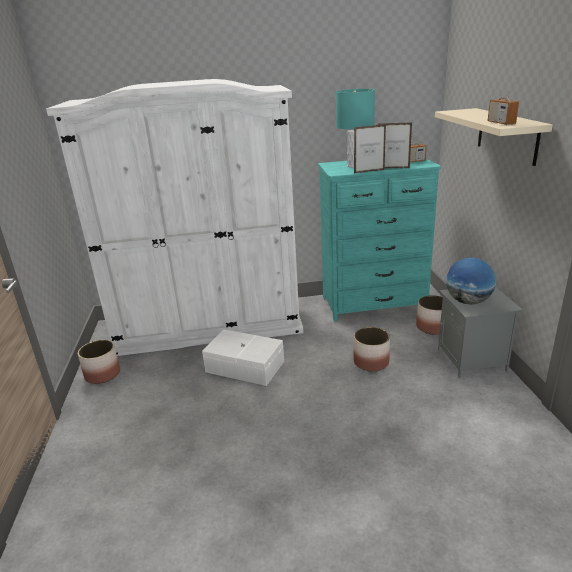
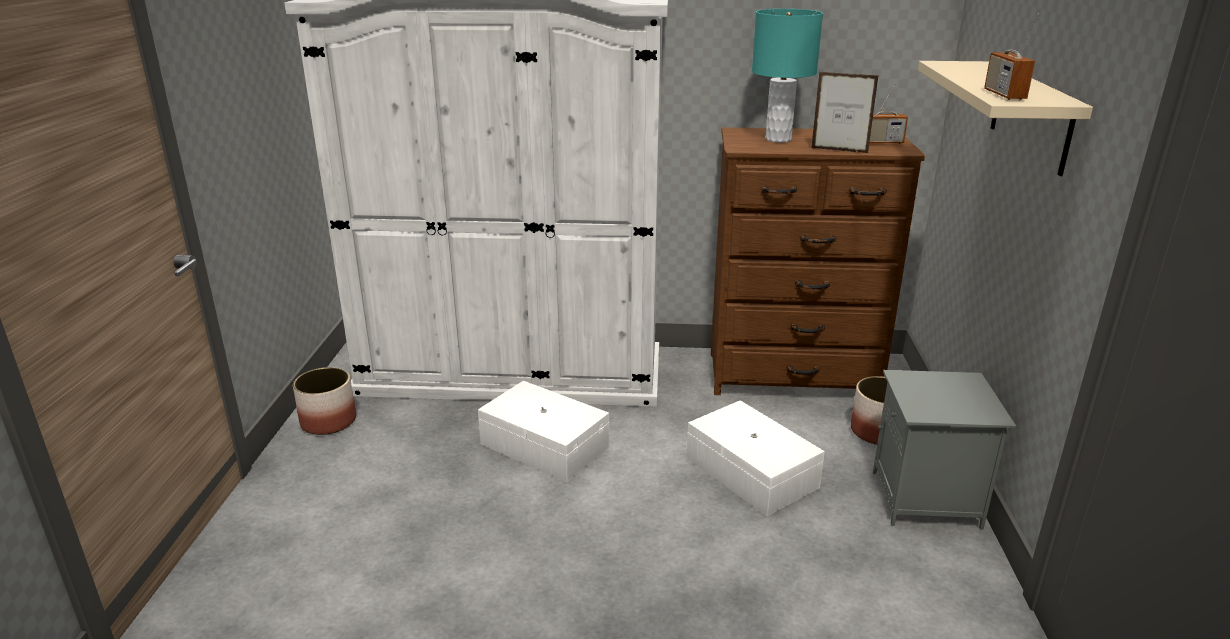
camera: 10 degrees right, 0 degrees up
turquoise dresser [318,159,441,321] -> brown dresser [711,127,925,395]
planter [353,327,390,371] -> white storage box [686,400,825,516]
picture frame [354,124,386,174] -> none
globe [446,258,496,305] -> none

